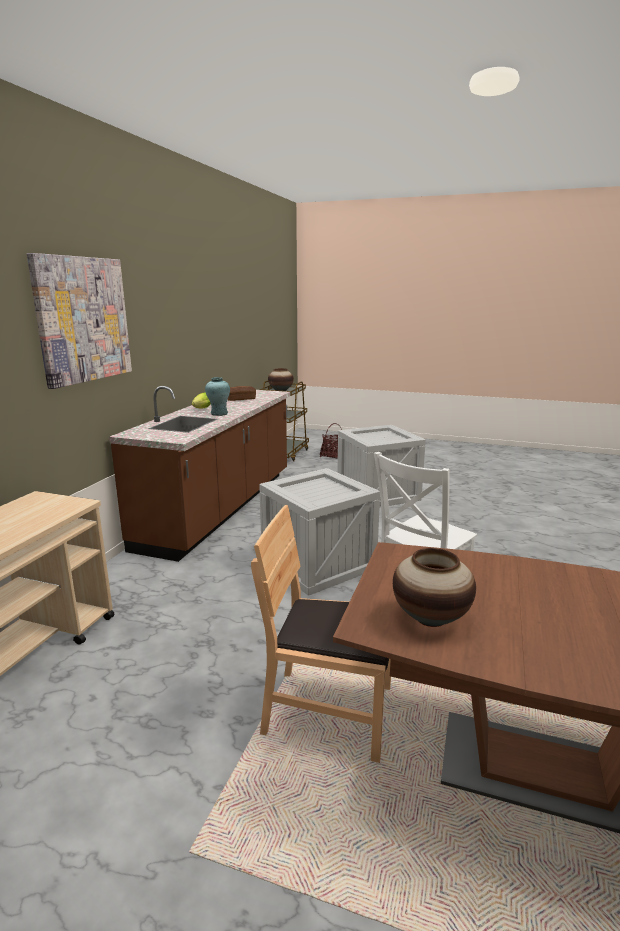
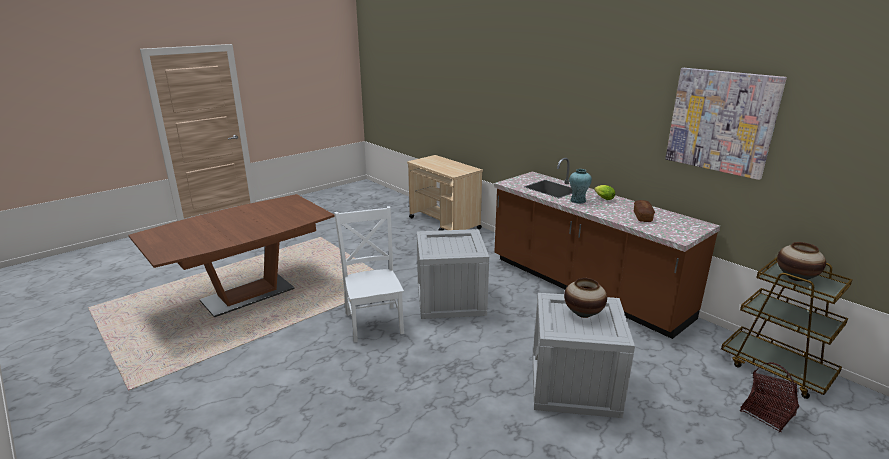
camera: 120 degrees right, 5 degrees up
picture [27,253,132,389] -> picture moved to [666,68,787,180]
brown chair [251,505,391,763] -> none
vase [393,548,476,627] -> vase moved to [564,278,607,318]

